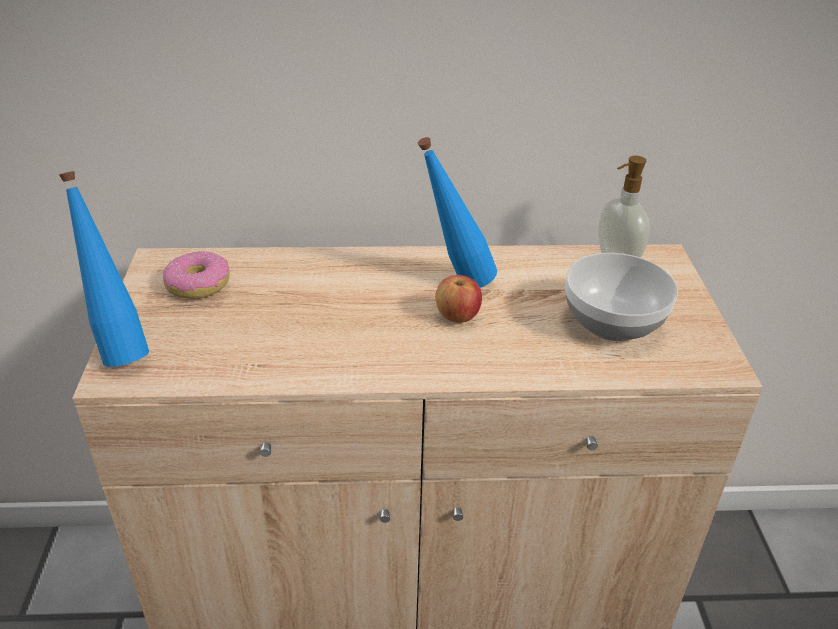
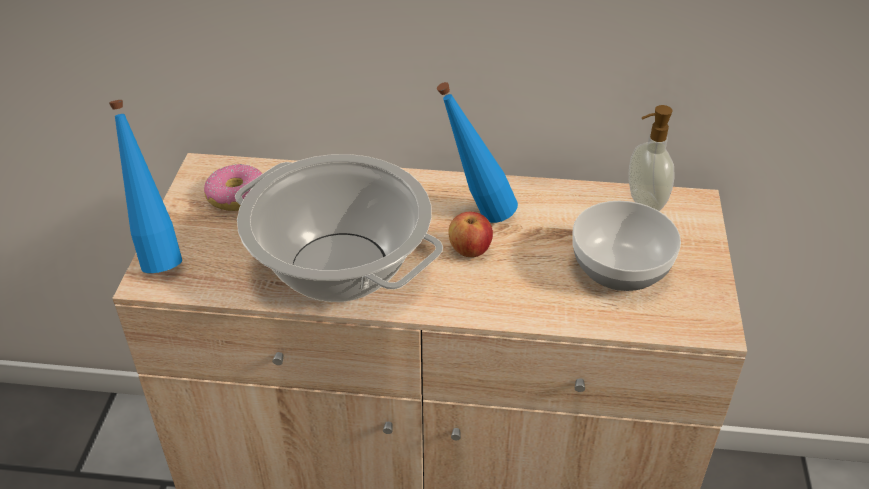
camera: 10 degrees right, 5 degrees up
none -> cooking pot [235,154,443,302]

